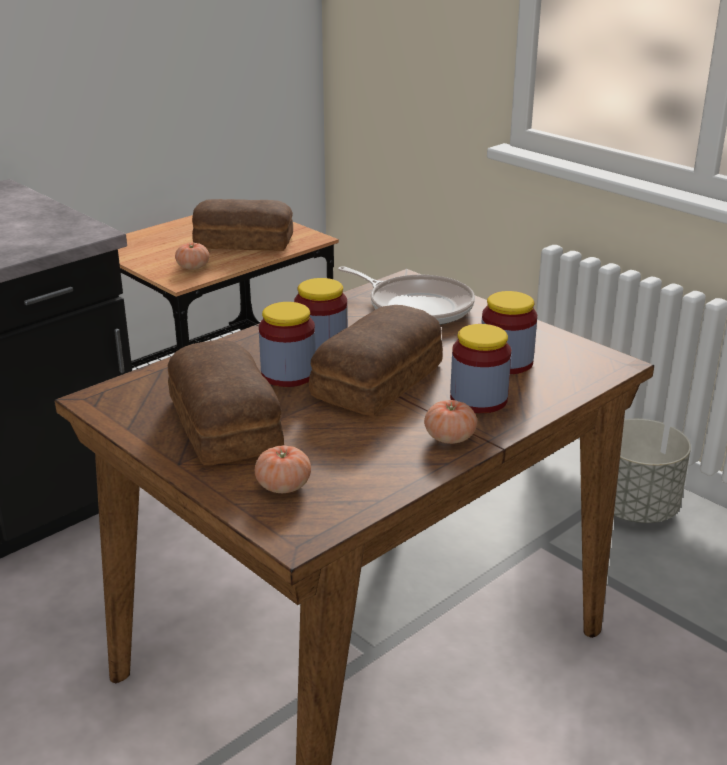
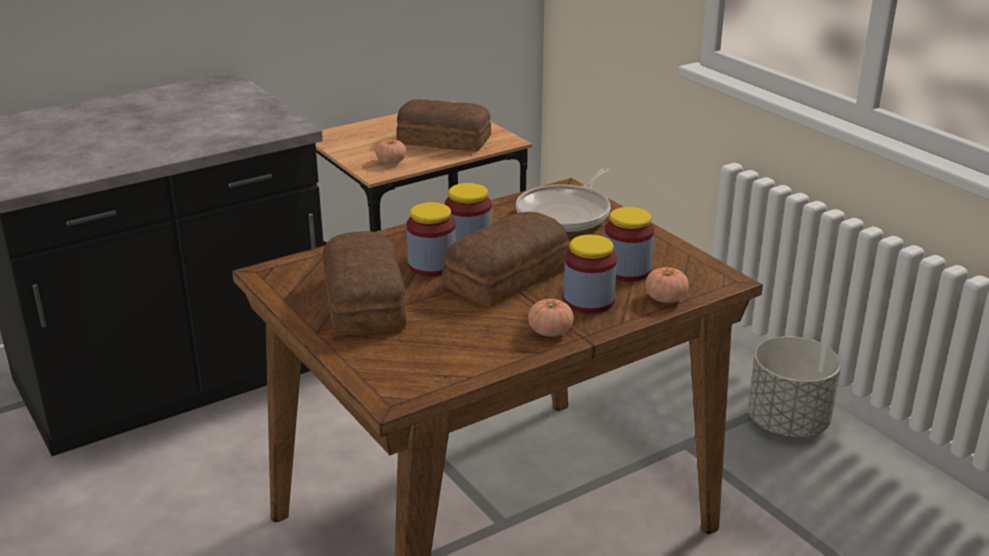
camera: 10 degrees right, 0 degrees up
tomato [255,446,311,493] -> tomato moved to [645,267,689,303]
frying pan [338,266,475,325] -> frying pan turned 75 degrees clockwise [516,168,610,233]

